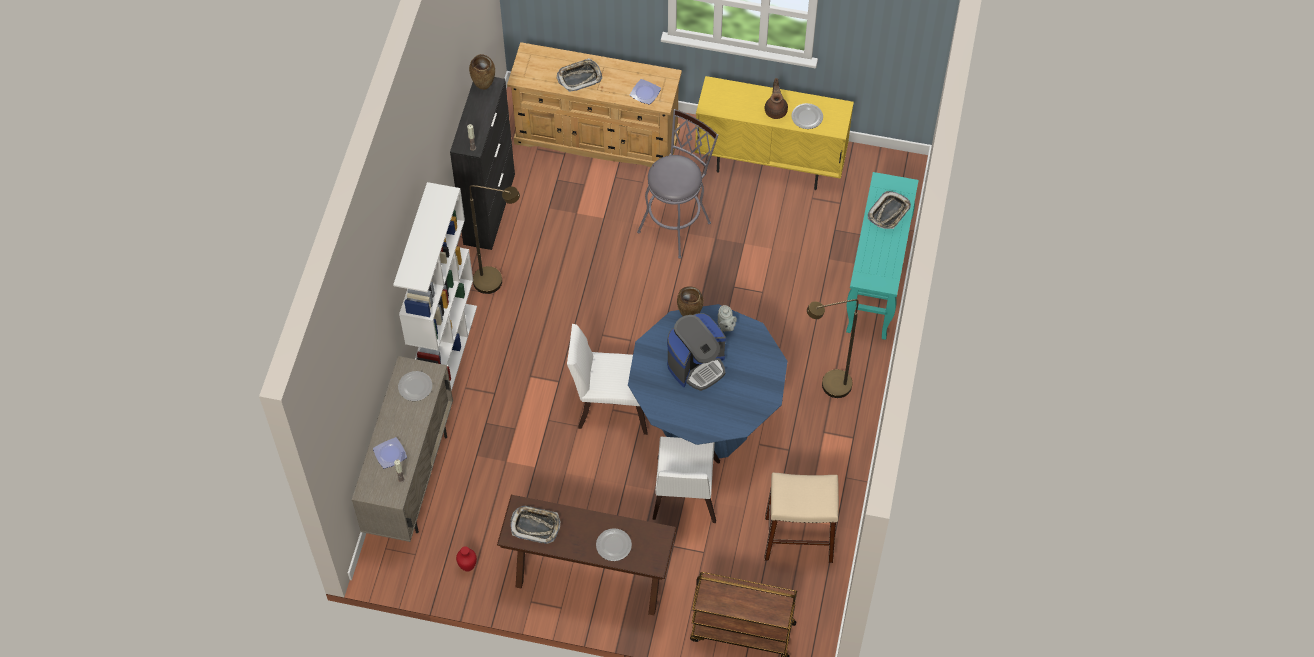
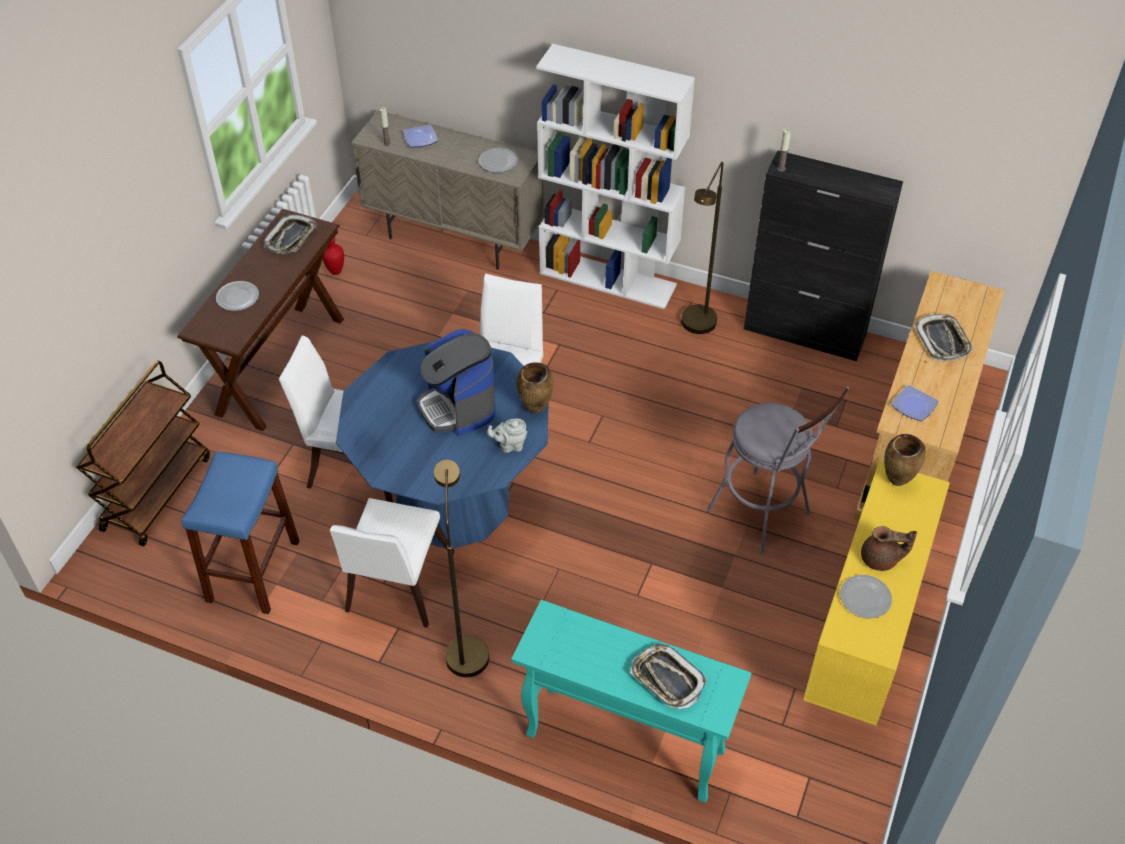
camera: 100 degrees right, 10 degrees down
brown vase [469,54,495,90] -> brown vase moved to [884,434,926,486]
beige stool [765,473,839,563] -> blue stool [182,451,300,614]
none -> white chair [330,498,455,628]

